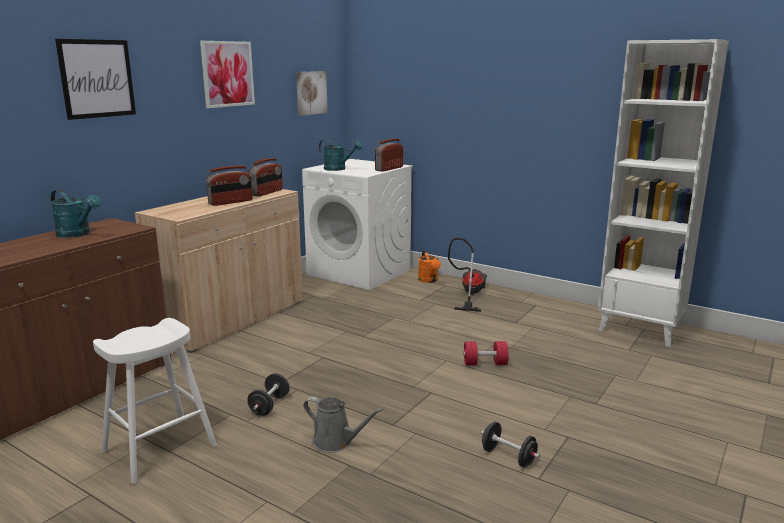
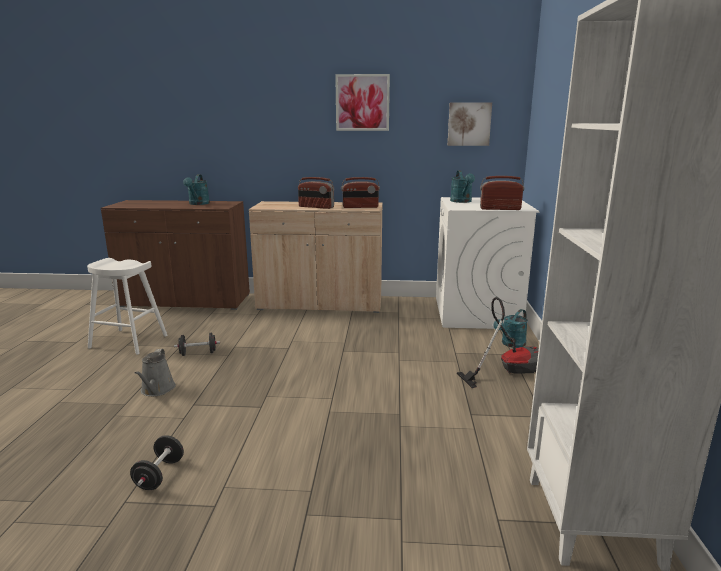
camera: 60 degrees right, 0 degrees up
picture [55,39,136,120] -> none
orange watering can [418,250,441,283] -> turquoise watering can [493,309,528,348]
red dumbbell [463,341,509,366] -> none

